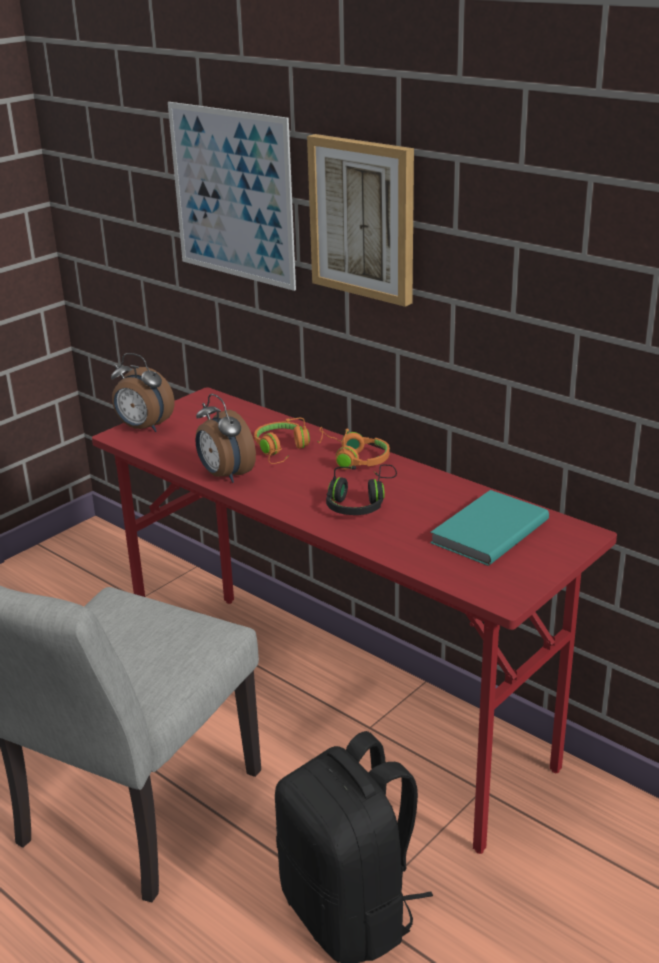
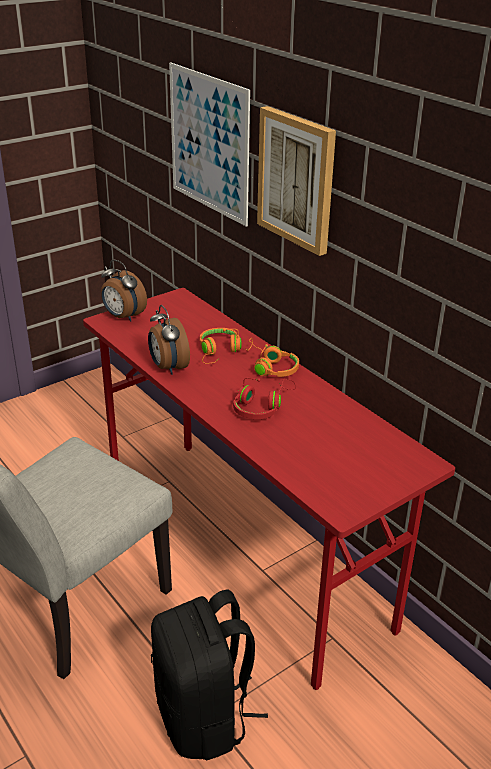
camera: 10 degrees right, 5 degrees up
black headphones [326,465,397,515] -> red headphones [233,378,296,419]
turquoise book [430,490,549,566] -> none

